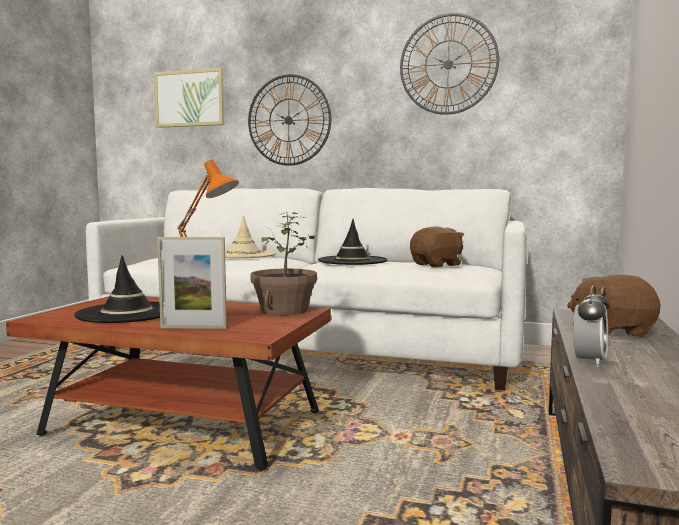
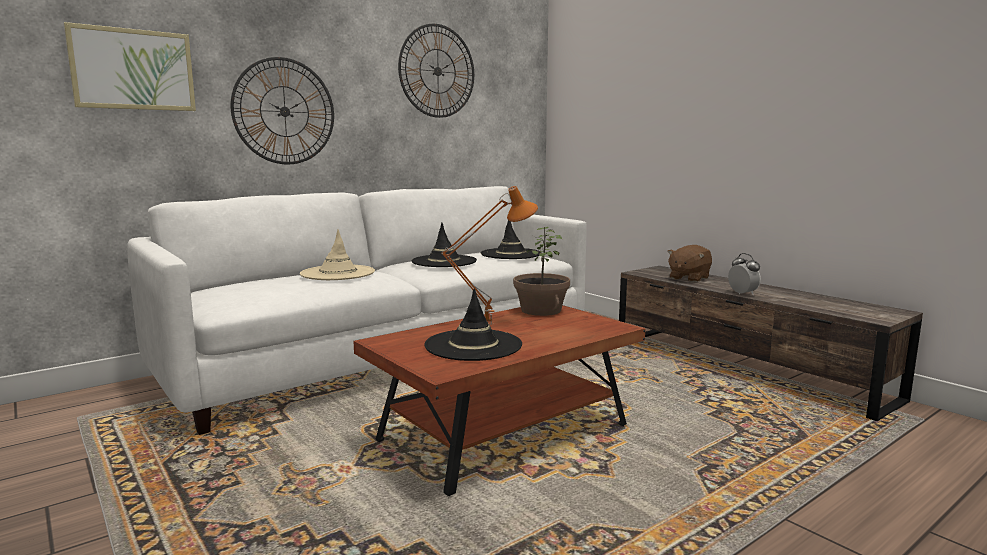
camera: 55 degrees left, 5 degrees up
picture frame [157,237,227,329] -> none
brown plush toy [410,226,464,267] -> black hat [481,221,541,259]

